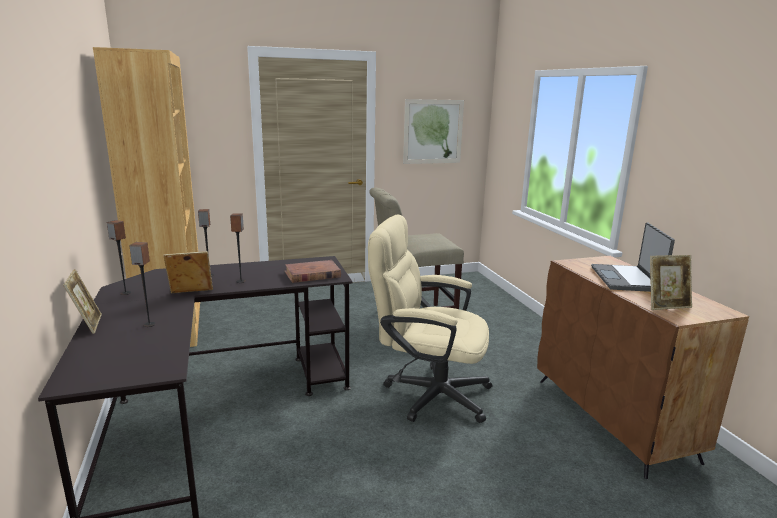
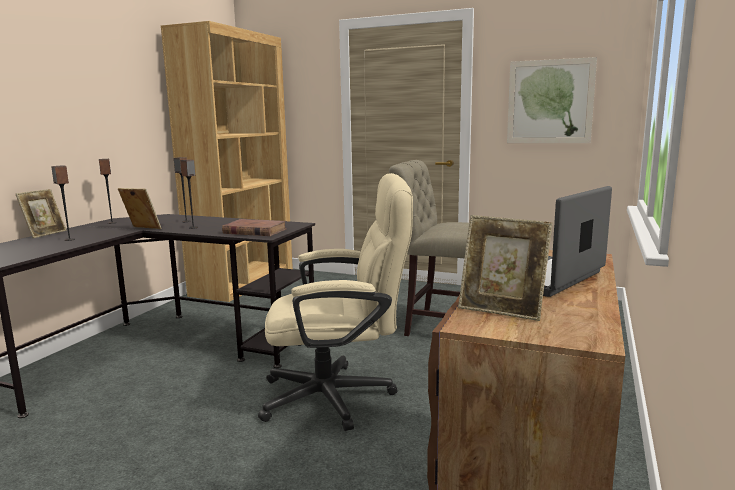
camera: 40 degrees right, 5 degrees down
beige office chair [368,214,492,423] -> beige office chair turned 120 degrees clockwise [258,173,413,431]

